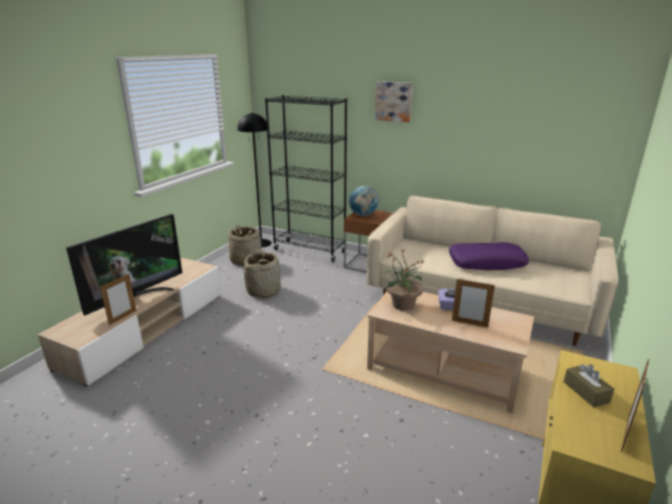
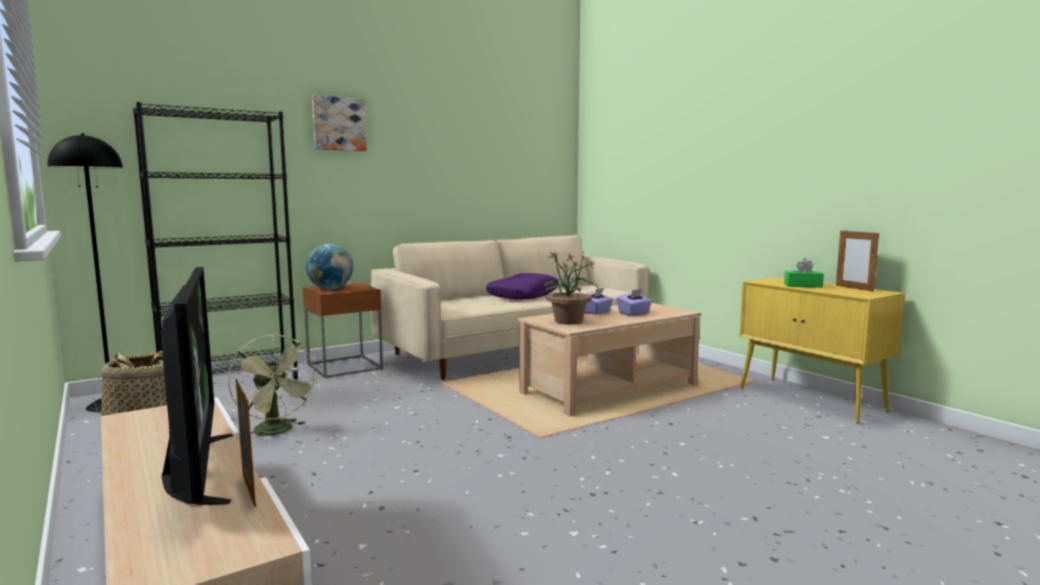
camera: 60 degrees left, 15 degrees down
basket [244,250,281,298] -> green fan [228,335,318,439]
picture frame [452,279,495,327] -> purple tissue box [617,289,652,316]
brown tissue box [564,364,614,407] -> green tissue box [784,258,824,288]

